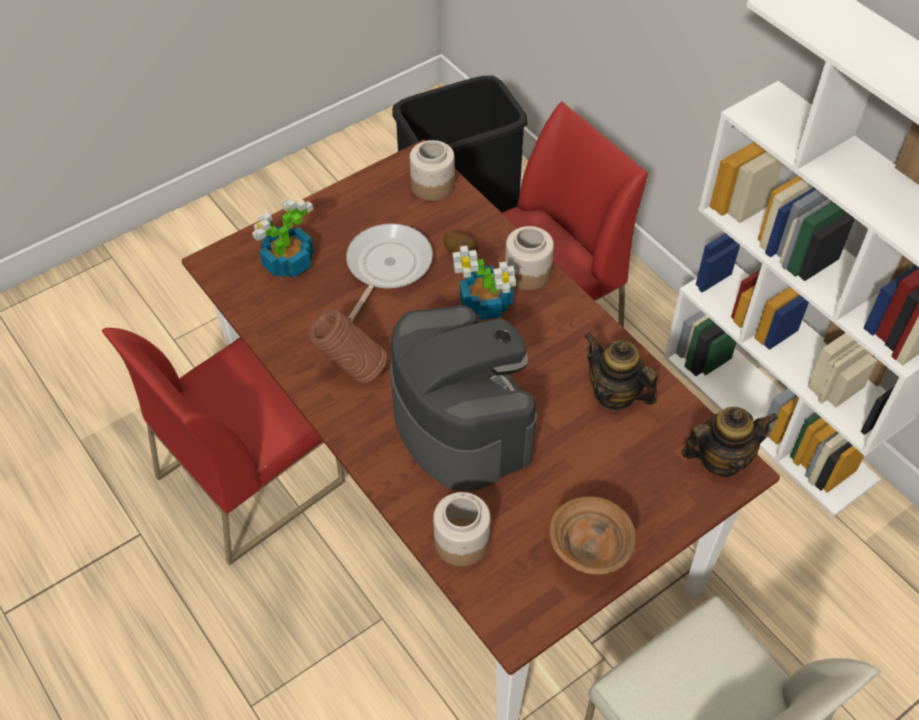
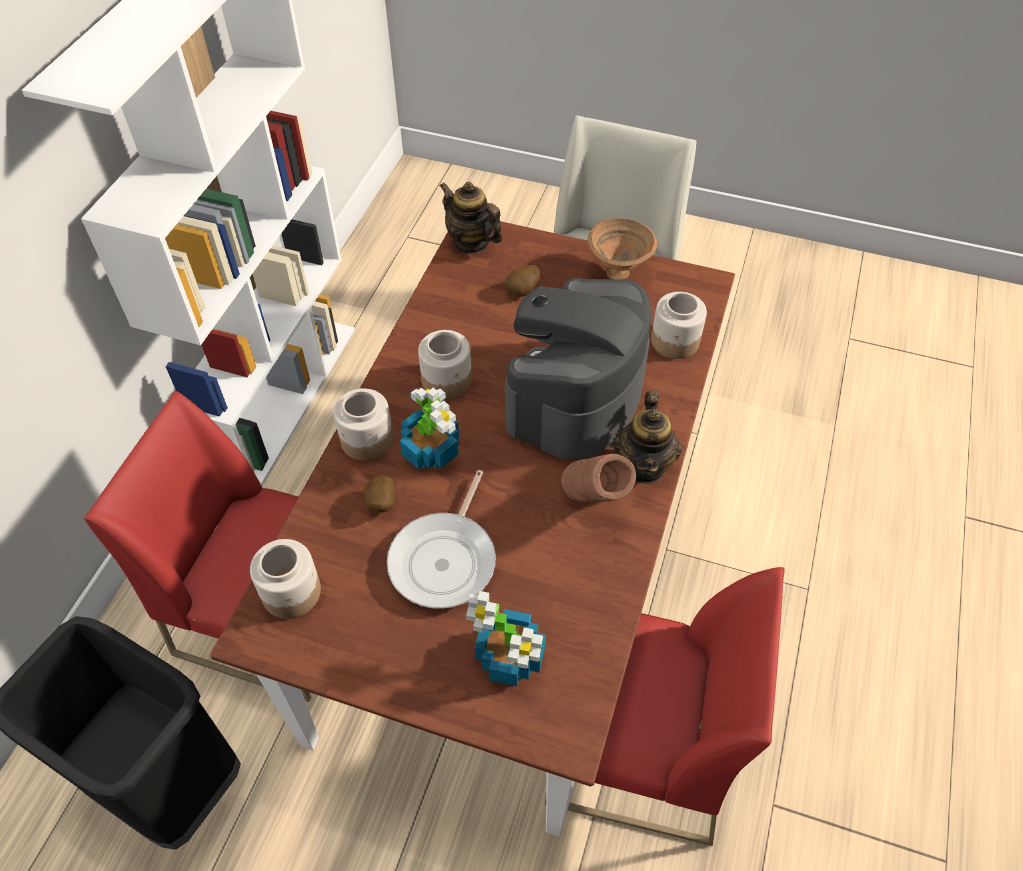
camera: 125 degrees left, 0 degrees up
frying pan [346,223,433,322] -> frying pan turned 60 degrees counterclockwise [387,470,496,609]
teapot [584,333,658,411] -> teapot moved to [614,390,682,484]
none -> jar [418,330,472,399]
none -> potato [505,265,540,297]

